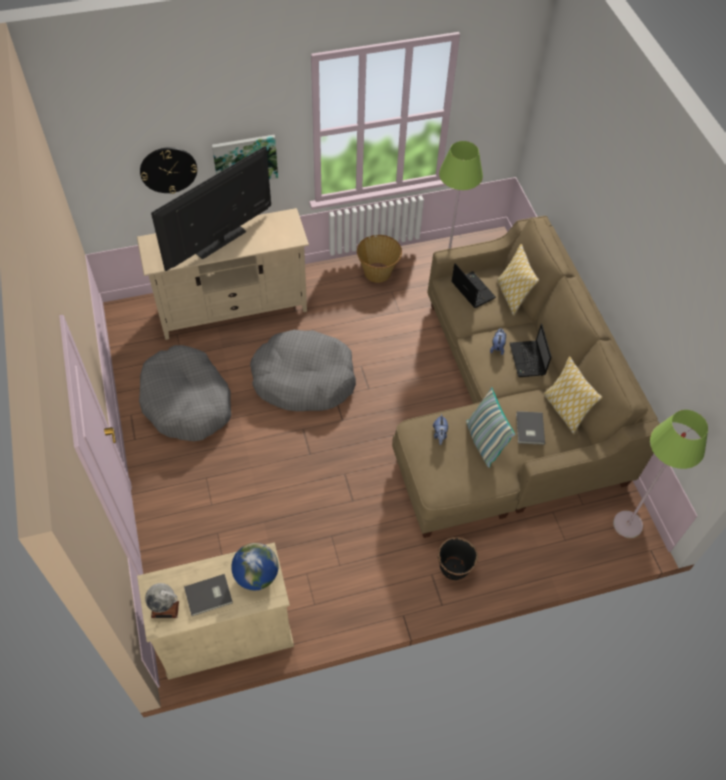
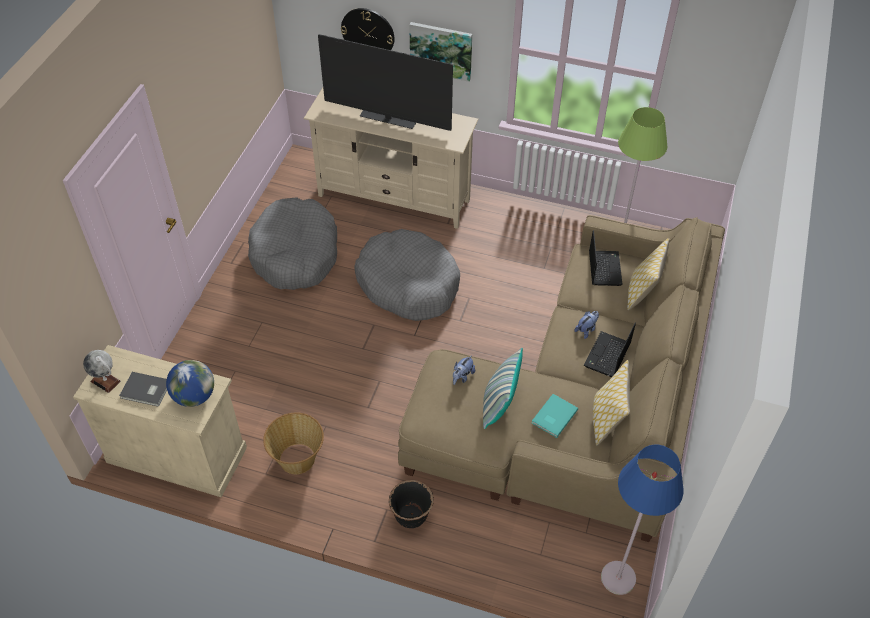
camera: 35 degrees right, 5 degrees down
television [151,146,271,271] -> television turned 150 degrees counterclockwise [318,34,453,131]
basket [357,235,402,283] -> basket moved to [263,412,324,474]
grey book [516,411,545,445] -> turquoise book [532,394,578,438]
green floor lamp [613,410,708,538] -> blue floor lamp [601,445,684,595]

